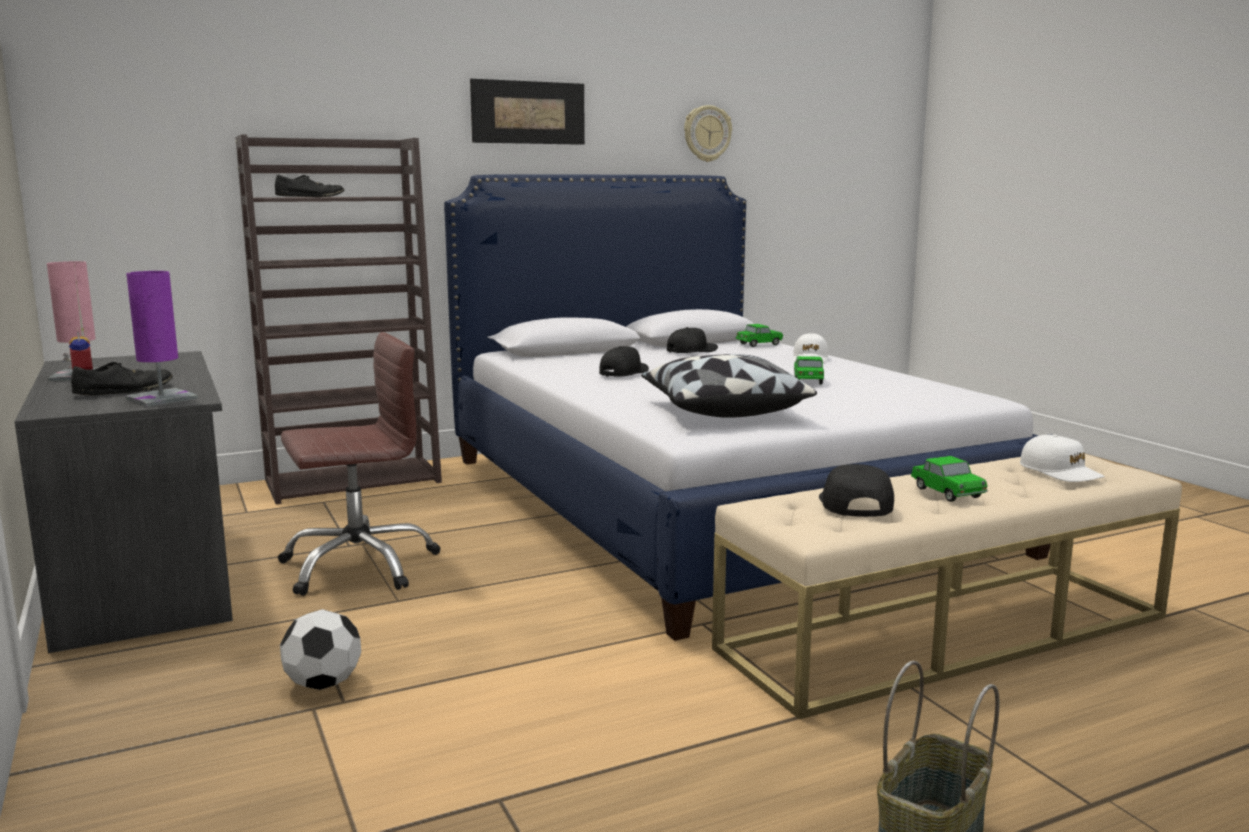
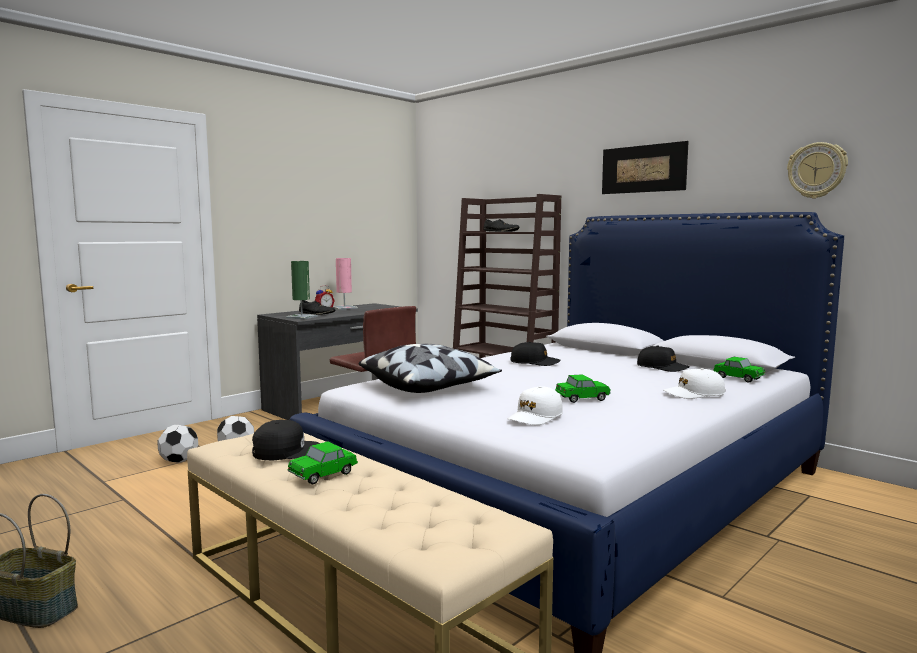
camera: 70 degrees right, 5 degrees down
purple table lamp [125,271,198,407] -> green table lamp [286,261,318,319]
white cap [1020,435,1105,482] -> white cap moved to [508,386,563,425]
none -> football [157,425,198,463]

